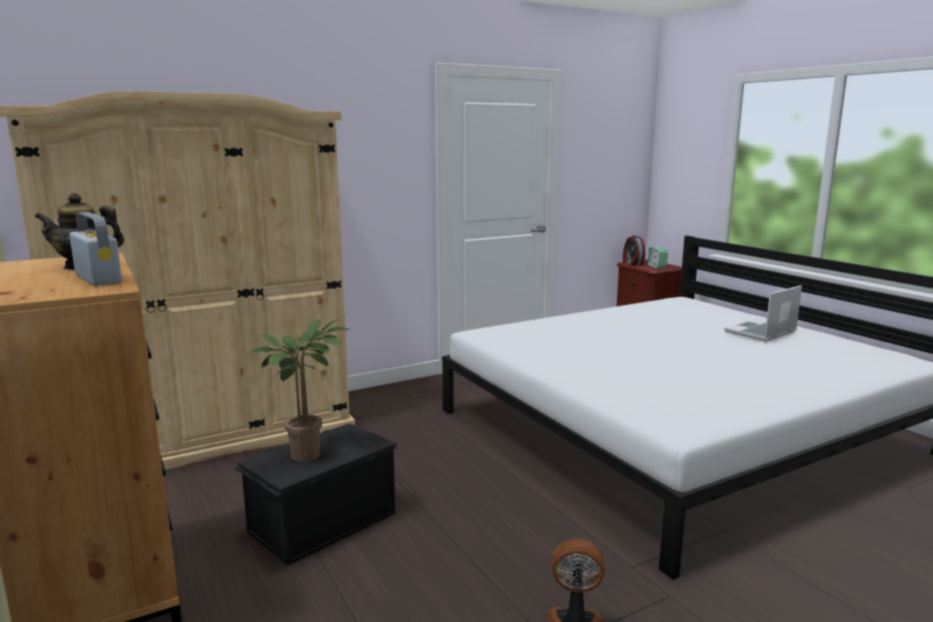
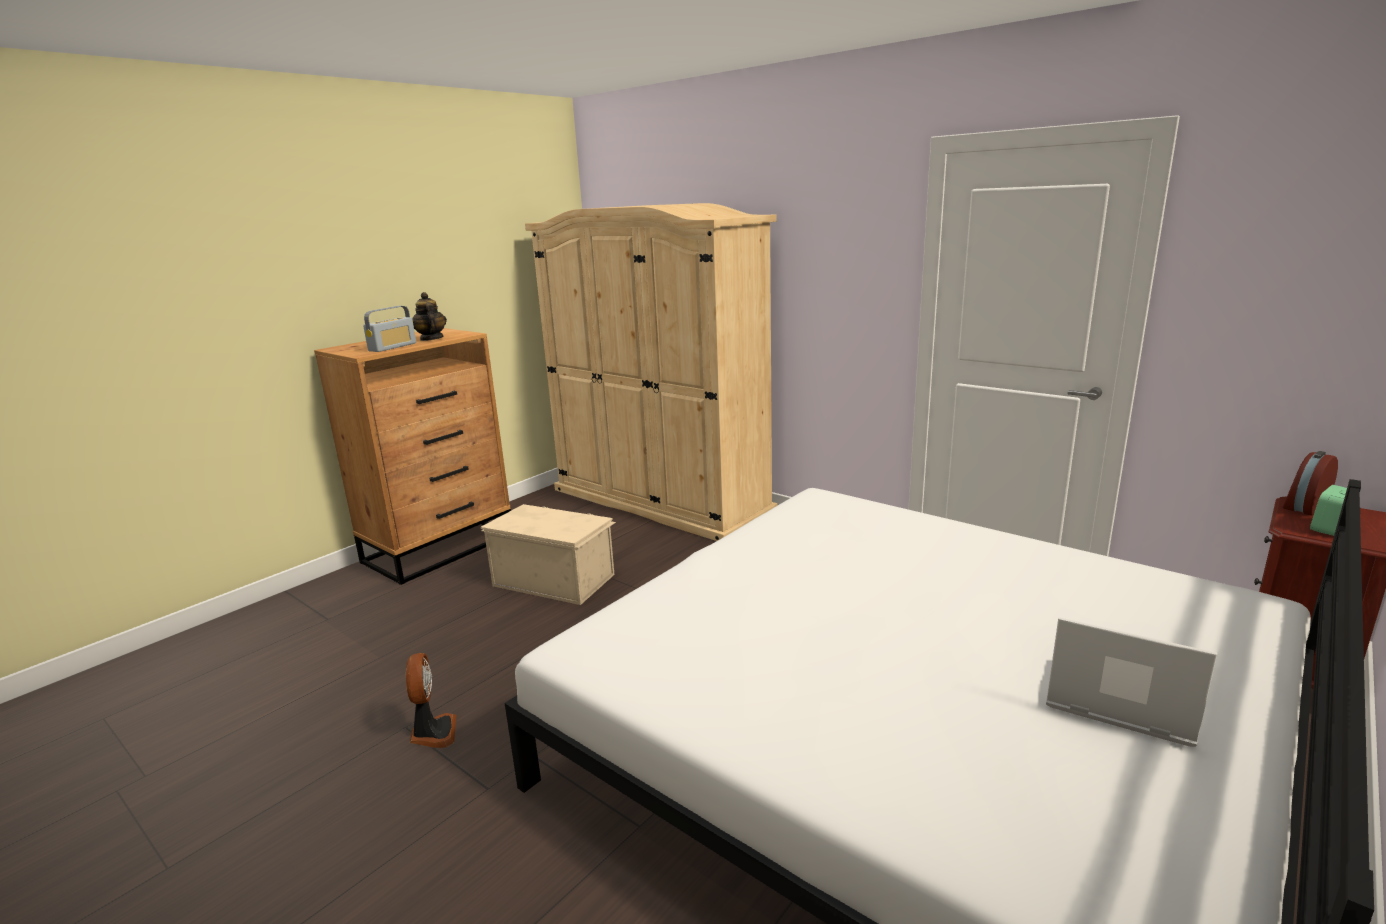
camera: 70 degrees right, 5 degrees up
black storage box [234,423,398,566] -> beige storage box [481,504,616,605]
potted plant [250,319,349,462] -> none

